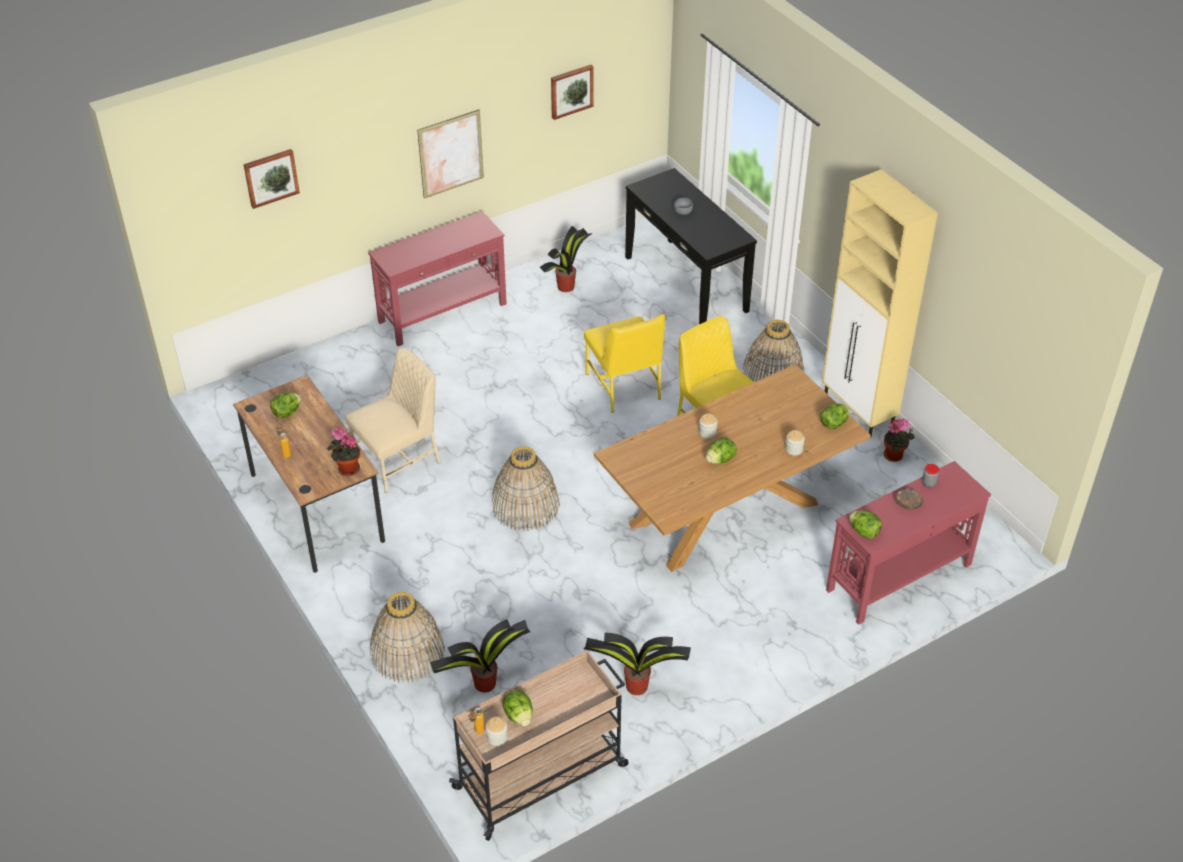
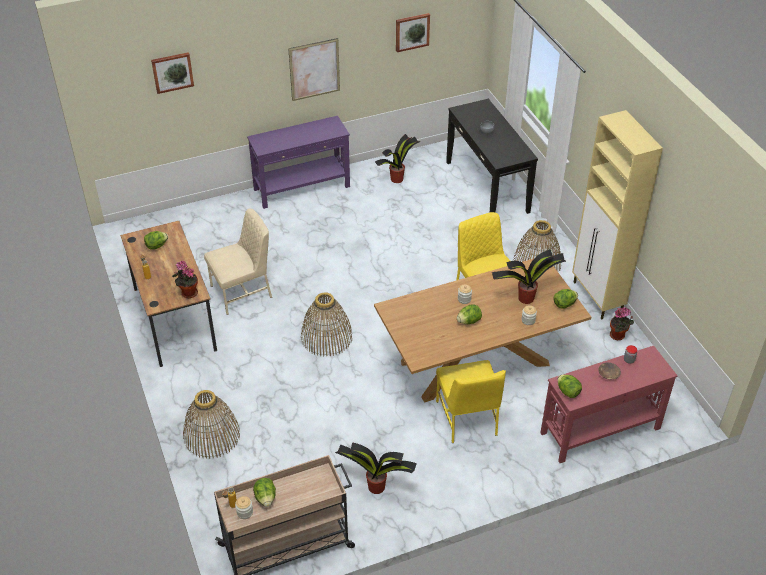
camera: 10 degrees right, 0 degrees up
red console table [368,211,507,346] -> purple console table [247,116,350,209]
potted plant [430,619,530,693] -> potted plant moved to [492,250,566,304]
yellow chair [584,314,665,413] -> yellow chair moved to [436,360,506,443]

